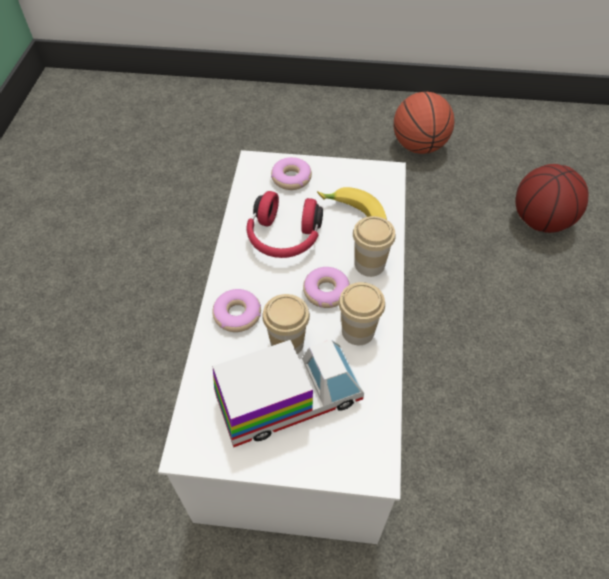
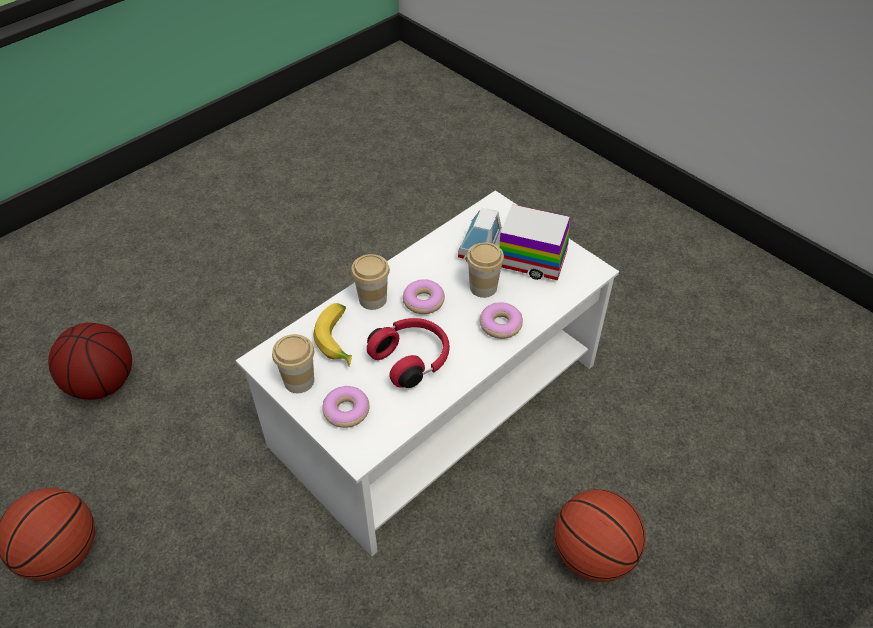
camera: 140 degrees left, 5 degrees down
cup [339,282,385,345] -> cup moved to [272,334,314,393]
none -> basketball [554,489,646,582]

